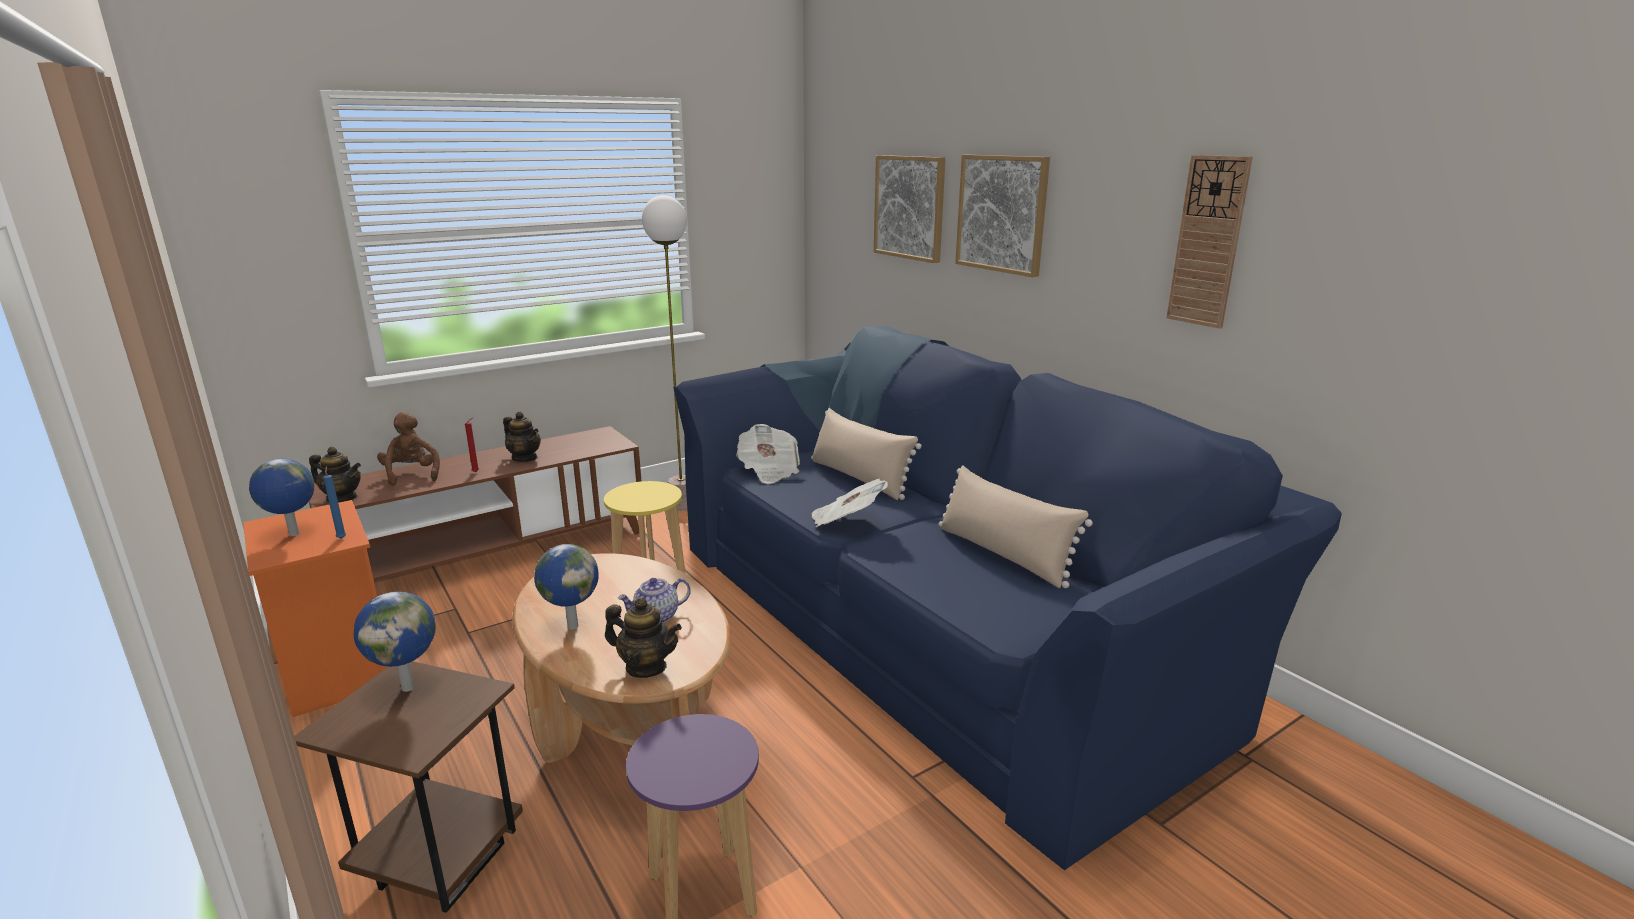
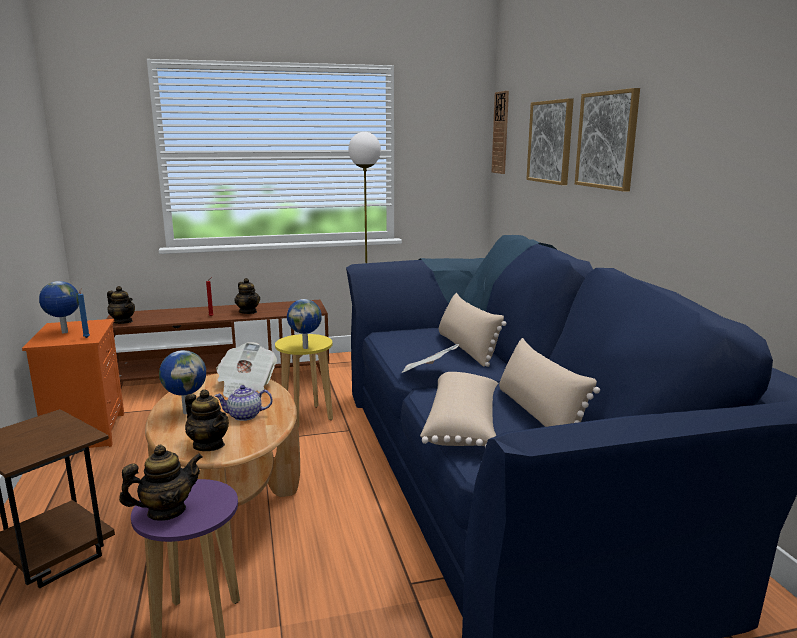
camera: 20 degrees right, 5 degrees down
globe [354,591,436,692] -> globe moved to [287,299,322,349]
brown plush toy [377,412,440,486] -> none
newspaper [736,424,800,484] -> newspaper moved to [216,342,277,398]
wall clock [1166,155,1253,329] -> wall clock moved to [492,91,509,174]
none -> teapot [119,445,203,521]
none -> beige pillow [420,372,498,448]

